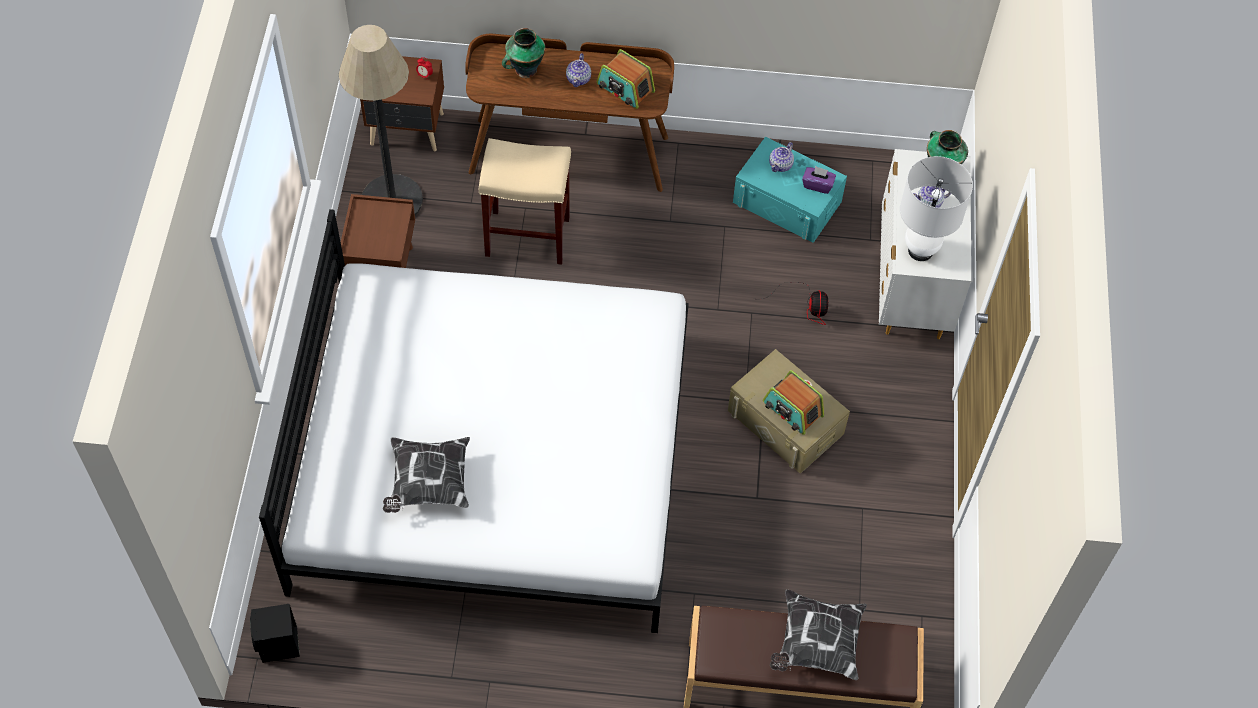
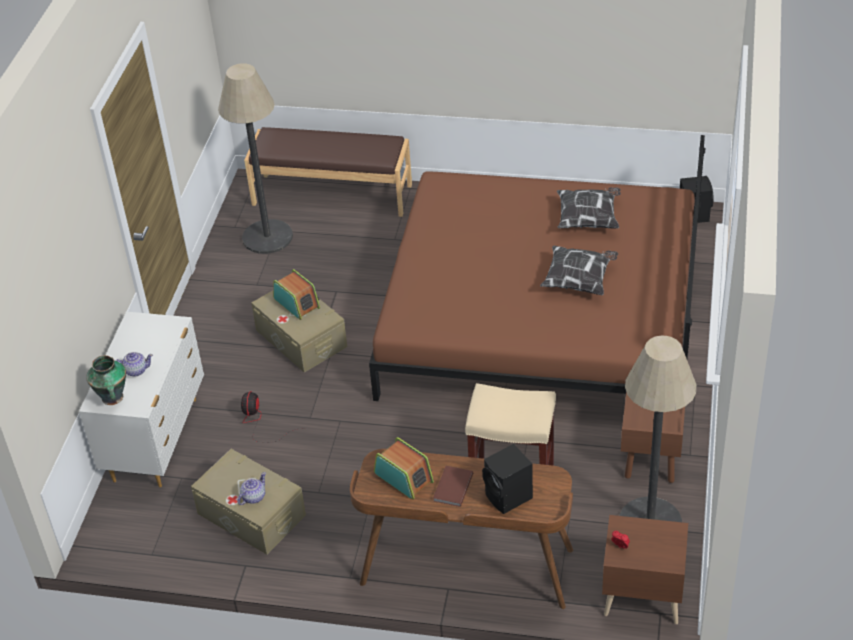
camera: 170 degrees left, 15 degrees down
white bed [259,209,689,633] -> brown bed [369,135,705,401]
vase [502,28,545,78] -> black speaker [482,444,533,514]
teapot [566,53,591,87] -> brown book [433,466,473,507]
turquoise storage box [733,137,847,243] -> beige storage box [191,449,306,554]
pillow [770,589,867,680] -> pillow moved to [540,246,618,295]
purple tissue box [802,166,836,194] -> none
white table lamp [900,156,973,261] -> none
none -> floor lamp [218,63,293,254]

